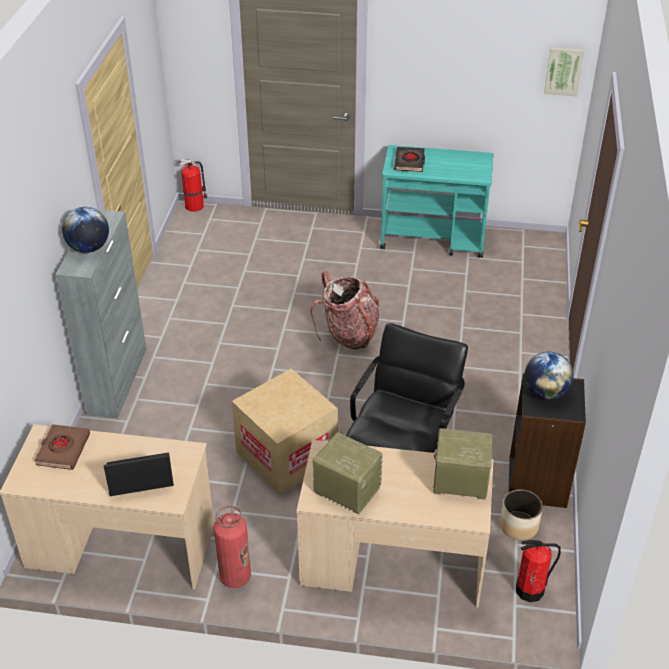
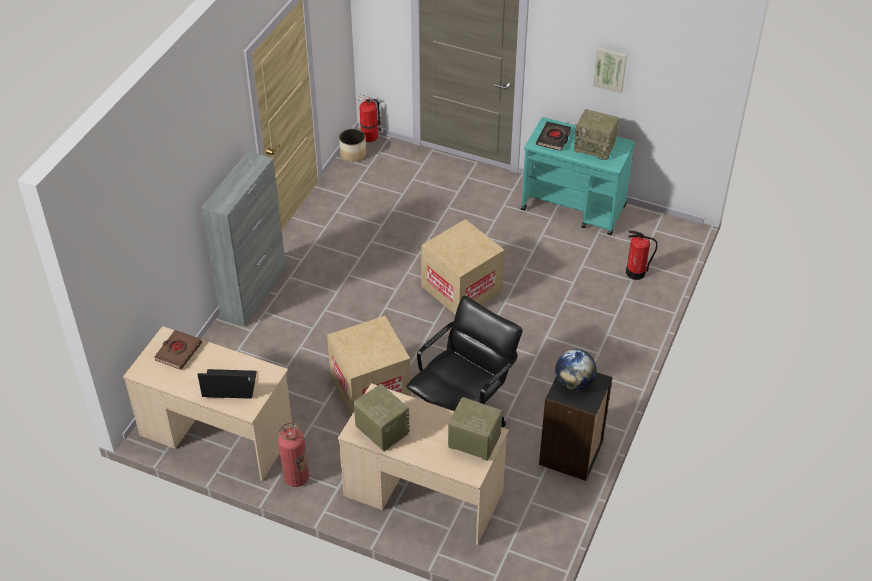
camera: 15 degrees right, 5 degrees up
globe [62,207,109,253] -> none
backpack [310,271,380,350] -> cardboard box [421,219,505,315]
planter [500,489,543,540] -> planter moved to [339,129,366,162]
fire extinguisher [516,540,561,602] -> fire extinguisher moved to [626,231,657,280]
picture [544,47,585,96] -> picture moved to [593,47,627,93]
none -> radio [574,109,619,160]

